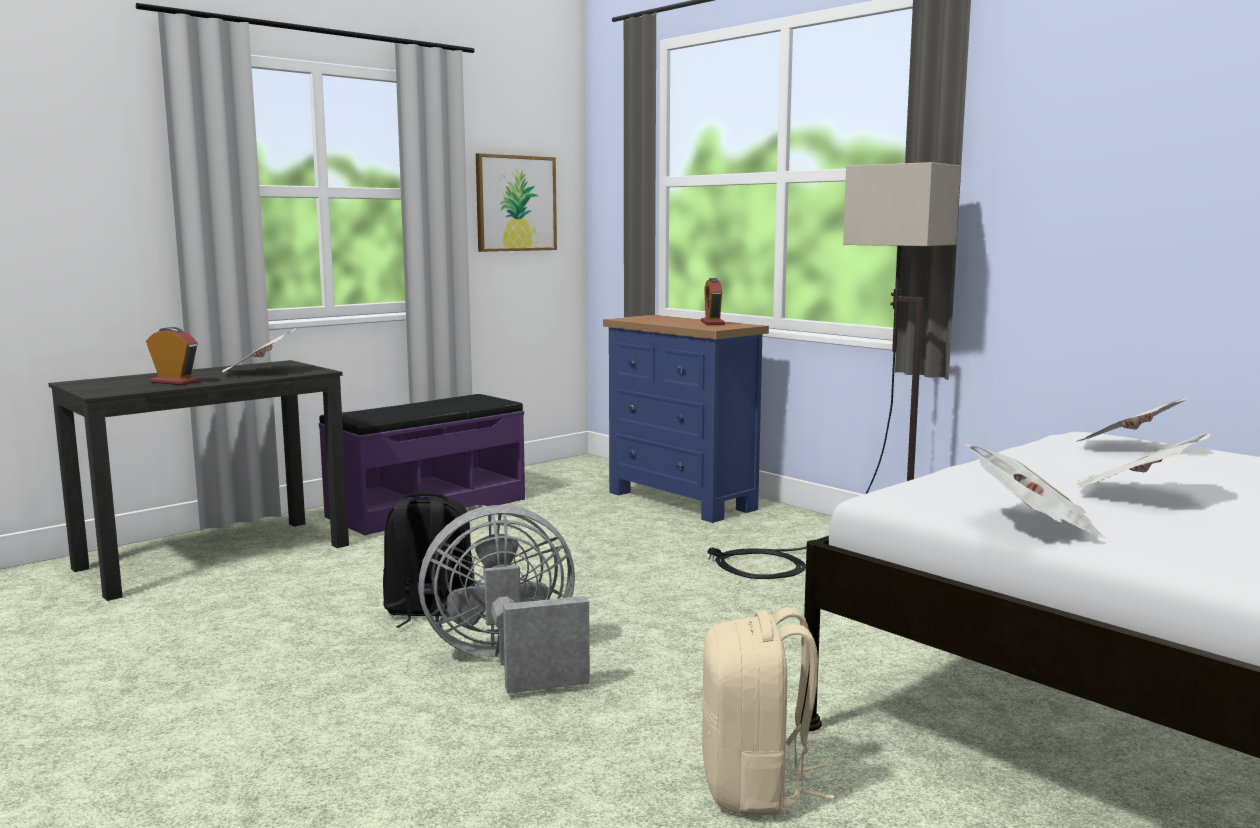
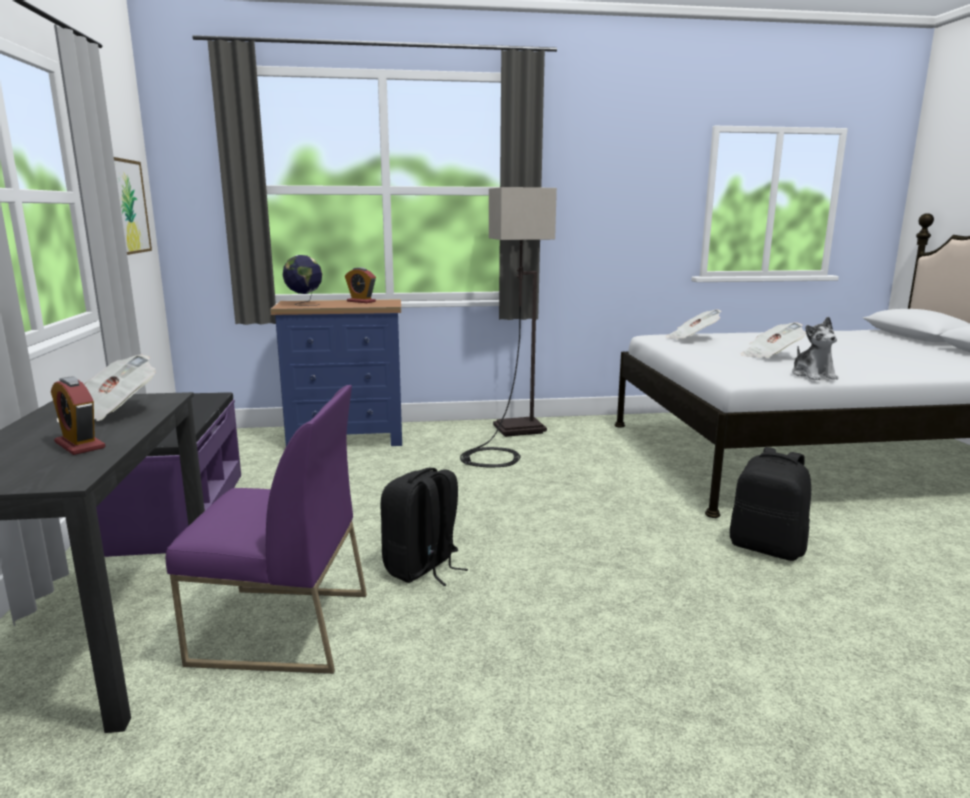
camera: 55 degrees left, 5 degrees up
alarm clock [146,327,200,385] -> alarm clock turned 105 degrees counterclockwise [51,377,105,455]
grey fan [419,505,590,694] -> none
beige backpack [702,607,835,815] -> black backpack [730,447,811,561]
newspaper [966,444,1105,538] -> plush toy [792,317,839,380]
none -> purple chair [166,385,367,674]
none -> globe [283,255,322,306]

